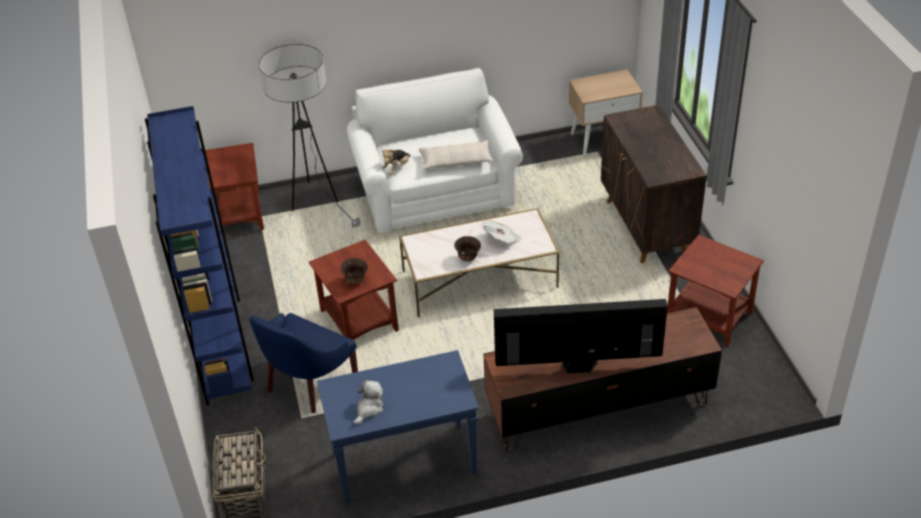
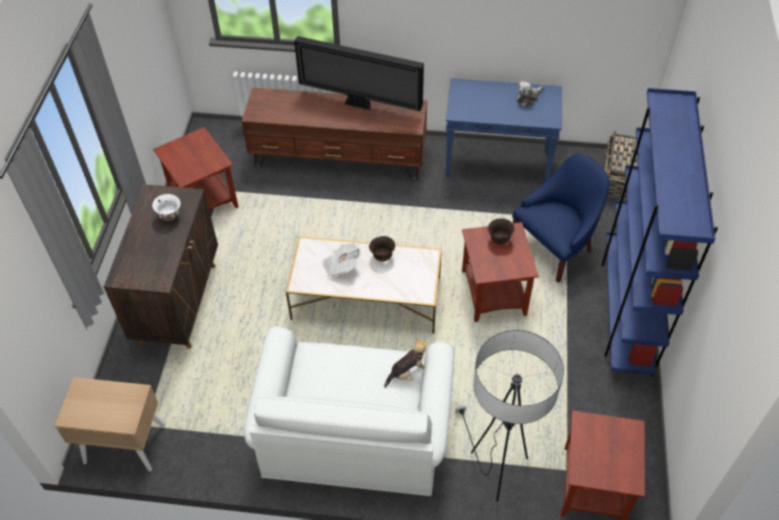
camera: 160 degrees left, 10 degrees up
beige pillow [419,140,493,169] -> none
none -> white bowl [152,194,181,221]

